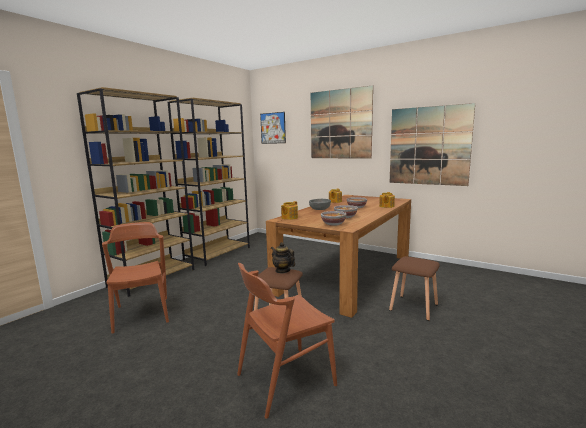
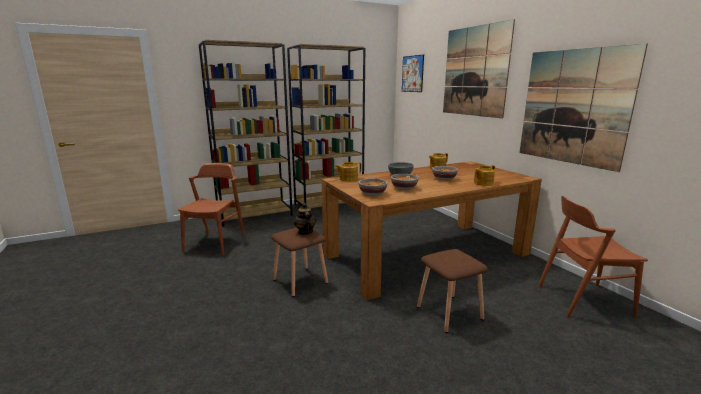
camera: 30 degrees right, 5 degrees up
brown chair [237,263,337,419] -> brown chair moved to [538,196,648,317]

